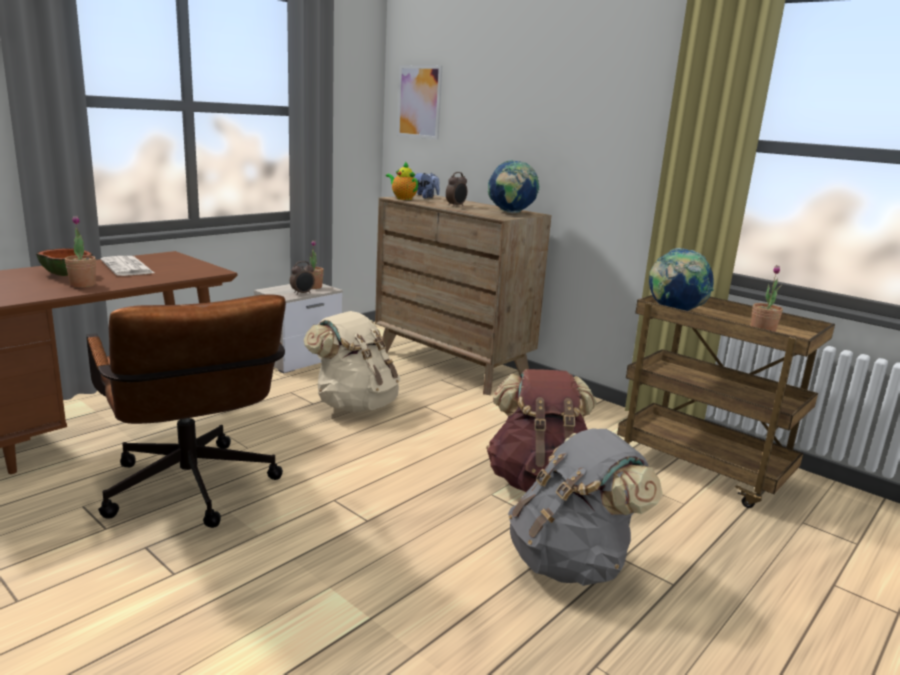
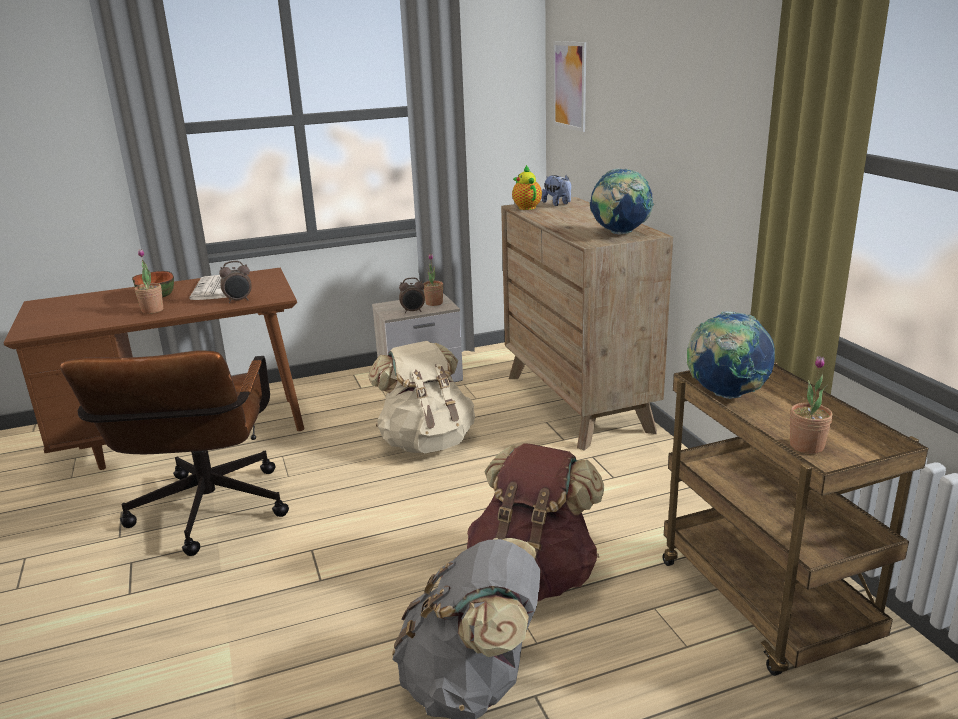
camera: 30 degrees right, 5 degrees up
alarm clock [446,172,467,207] -> alarm clock moved to [219,261,252,303]

